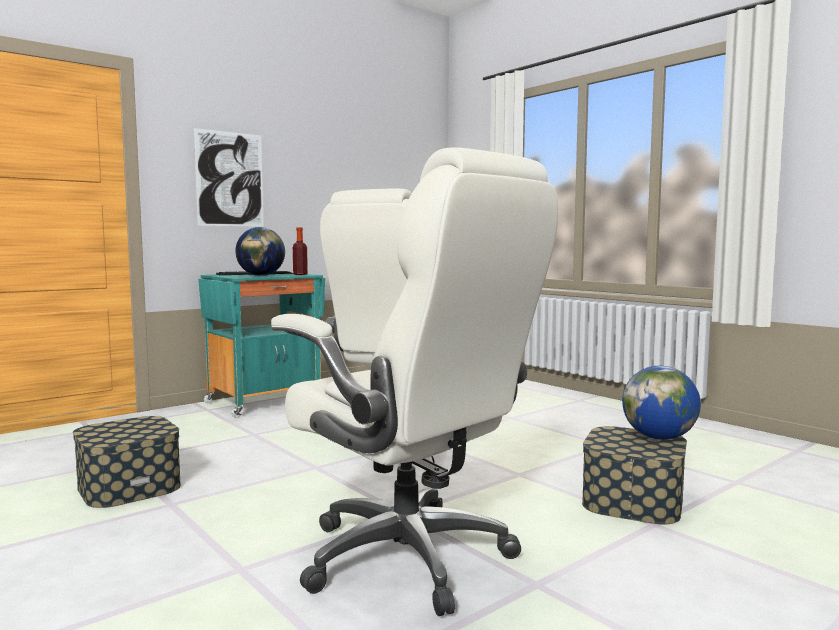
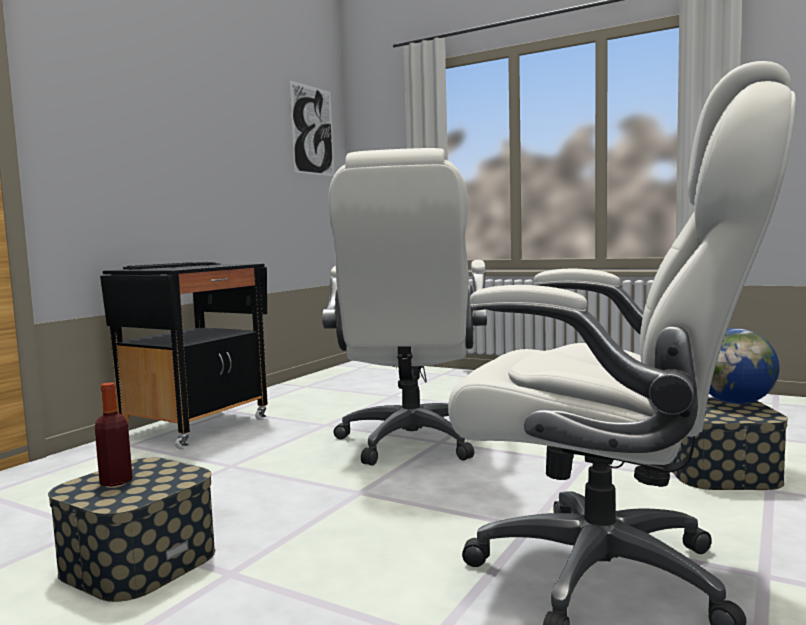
camera: 20 degrees left, 0 degrees up
picture [194,128,264,227] -> picture moved to [289,80,334,176]
turquoise cart [198,274,325,418] -> black cart [100,264,268,449]
globe [235,227,285,276] -> none
bottle [293,227,308,275] -> bottle moved to [95,382,133,487]

